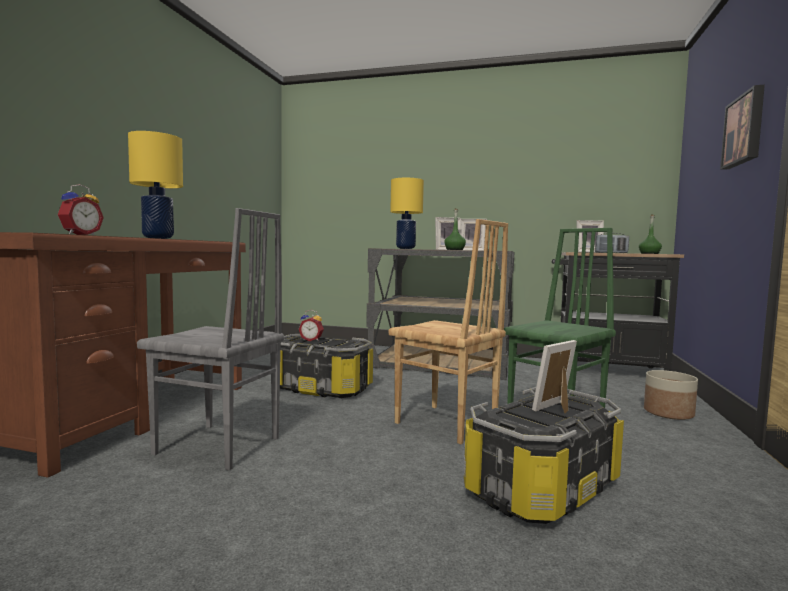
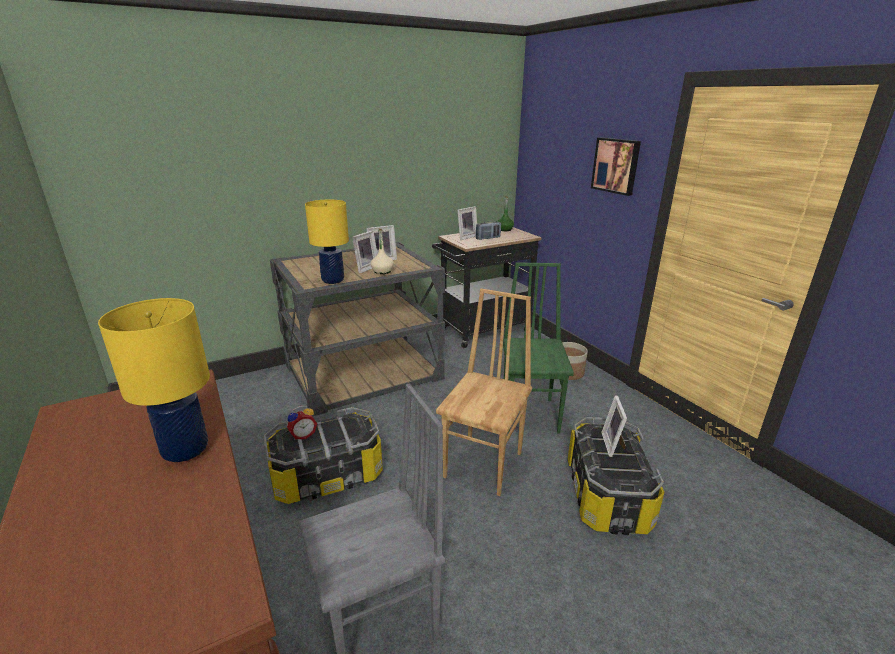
camera: 45 degrees left, 20 degrees up
alarm clock [58,184,104,235] -> none
brown chair [389,219,508,444] -> brown chair turned 60 degrees counterclockwise [436,288,532,496]
green bottle [444,209,466,250] -> beige bottle [371,228,394,274]

